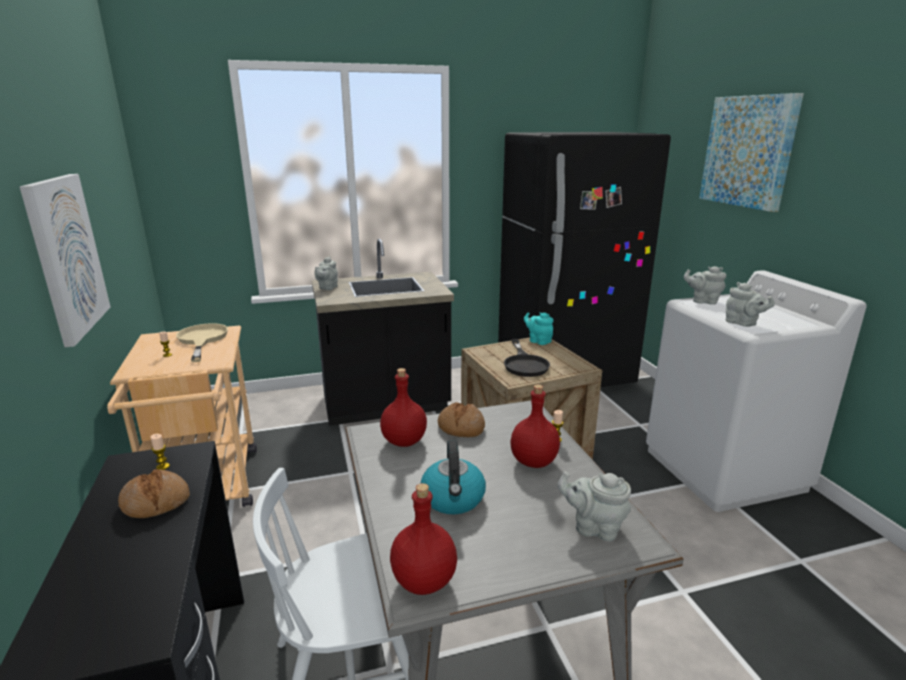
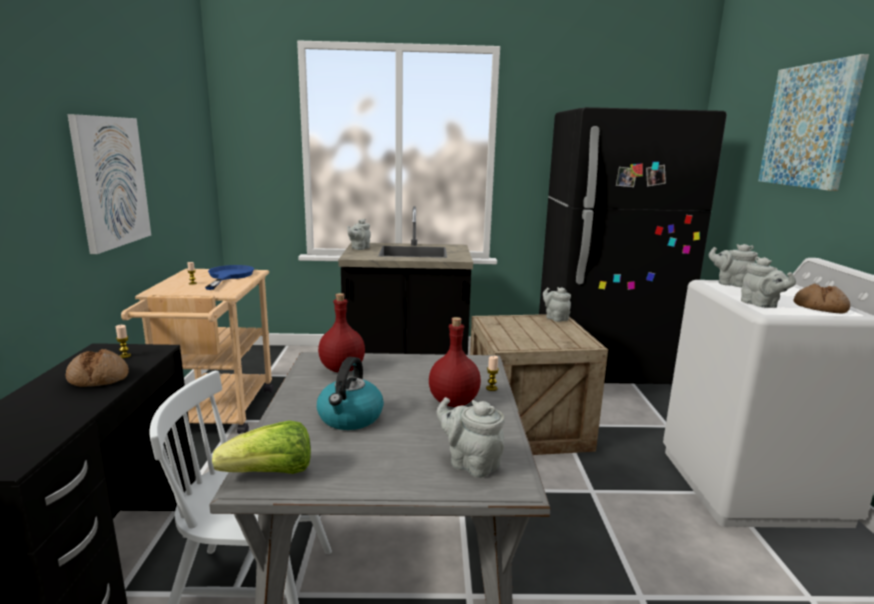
camera: 15 degrees right, 5 degrees down
beige frying pan [176,323,228,362] -> blue frying pan [205,265,254,290]
red bottle [390,483,457,595] -> lettuce [212,420,311,474]
bread [438,402,485,437] -> bread moved to [794,283,850,313]
black frying pan [504,339,550,377] -> none
turquoise teapot [524,312,553,345] -> grey teapot [543,287,571,322]

